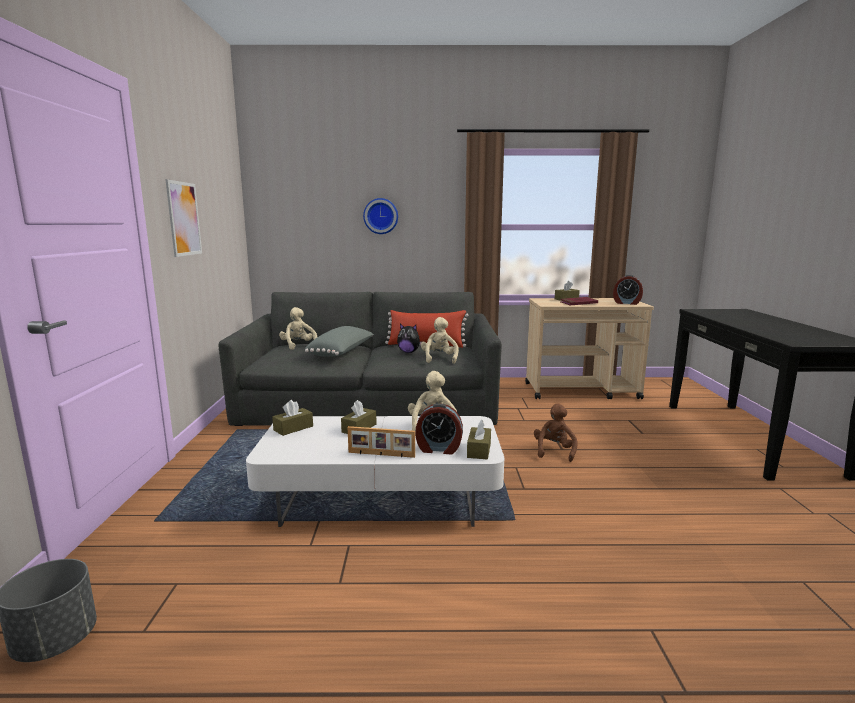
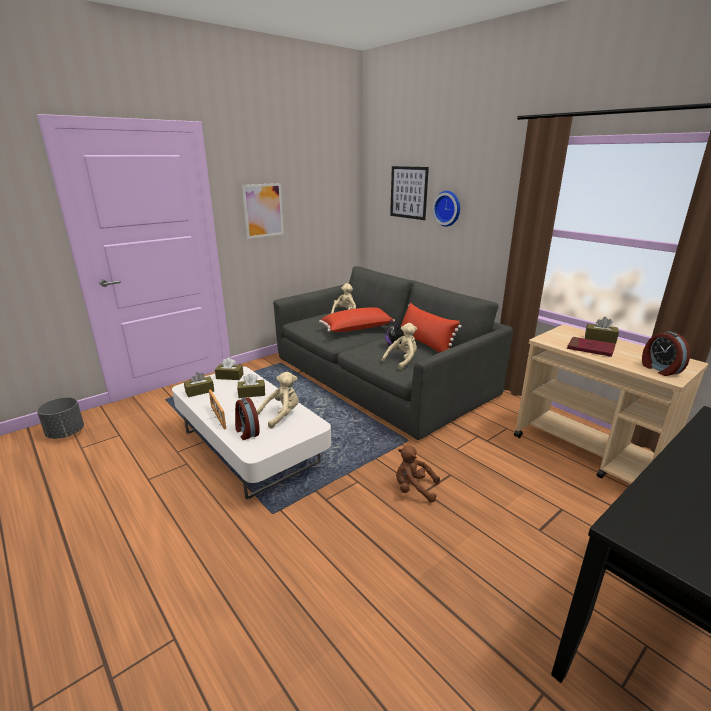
camera: 50 degrees right, 10 degrees up
grey pillow [305,326,374,357] -> red pillow [319,307,395,332]
brown tissue box [467,420,491,460] -> brown tissue box moved to [184,372,214,397]
brown plush toy [534,403,577,462] -> brown plush toy turned 135 degrees counterclockwise [396,446,440,503]
none -> picture [390,166,429,220]

